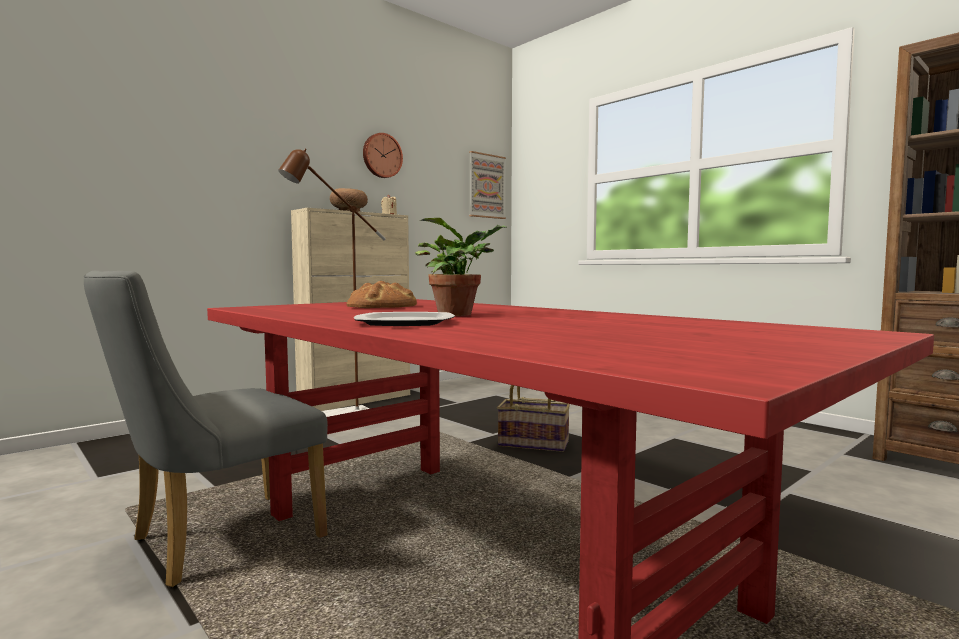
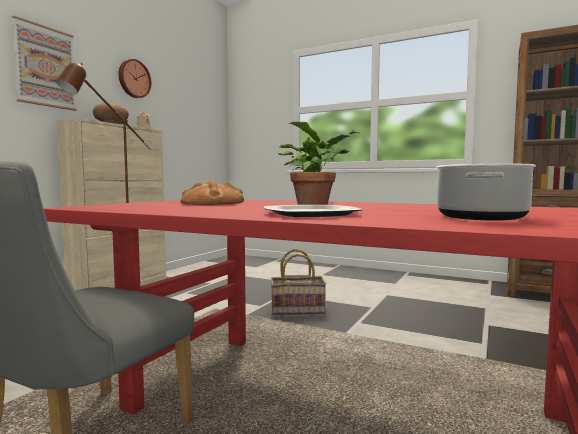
camera: 20 degrees left, 0 degrees up
picture [469,151,506,219] -> picture moved to [12,16,77,111]
none -> cooking pot [436,164,536,221]

